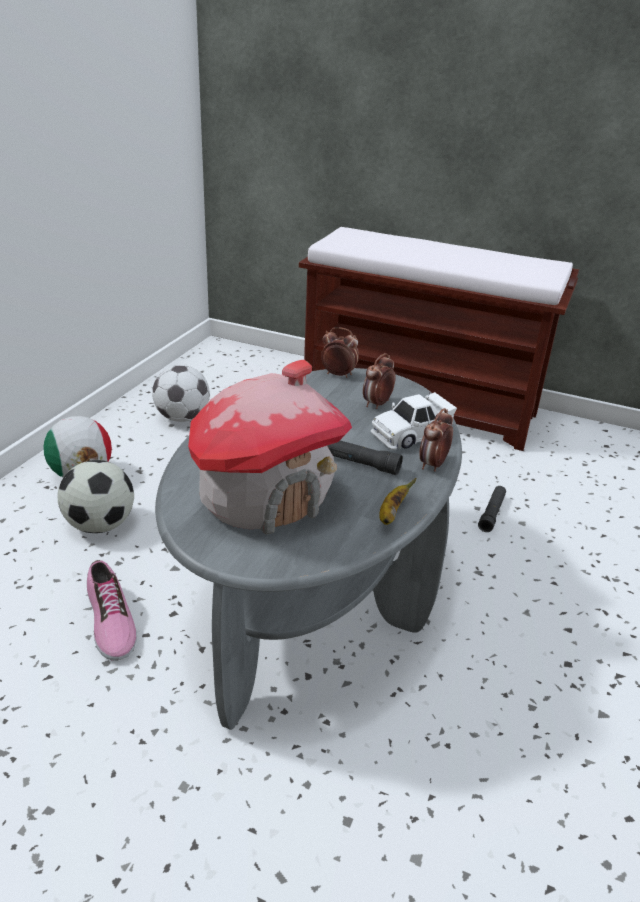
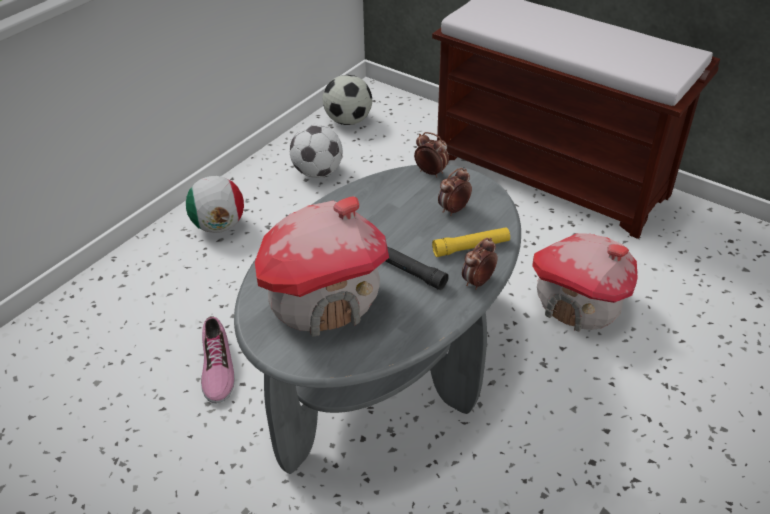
camera: 15 degrees right, 10 degrees up
football [57,460,134,533] -> football moved to [323,75,372,125]
white toy car [371,392,457,450] -> yellow flashlight [432,227,510,257]
banana [379,478,417,525] -> none
black flashlight [478,486,506,532] -> toy house [532,233,637,331]

